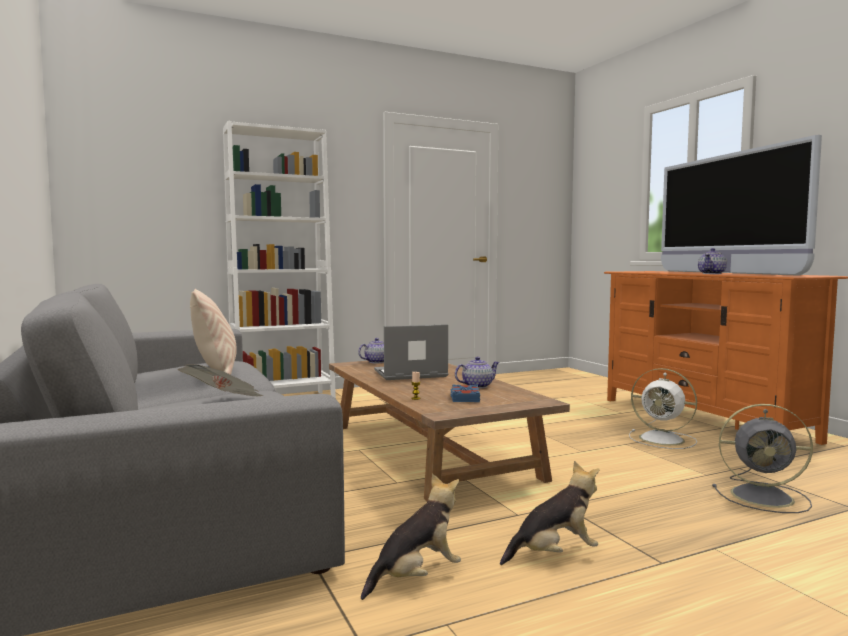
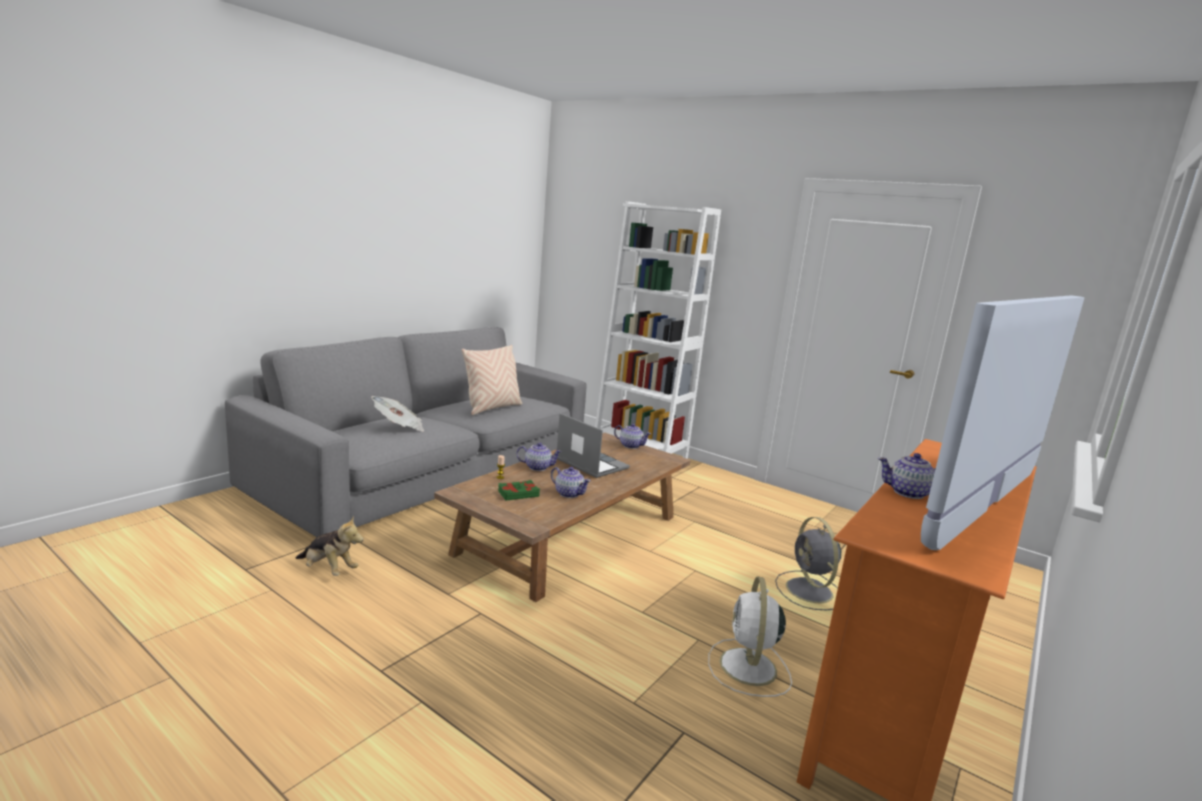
camera: 60 degrees right, 10 degrees up
blue book [451,384,480,402] -> green book [498,480,540,501]
plush toy [500,461,600,565] -> none
grey fan [712,404,813,513] -> grey fan moved to [775,517,841,610]
none -> teapot [516,442,562,471]

